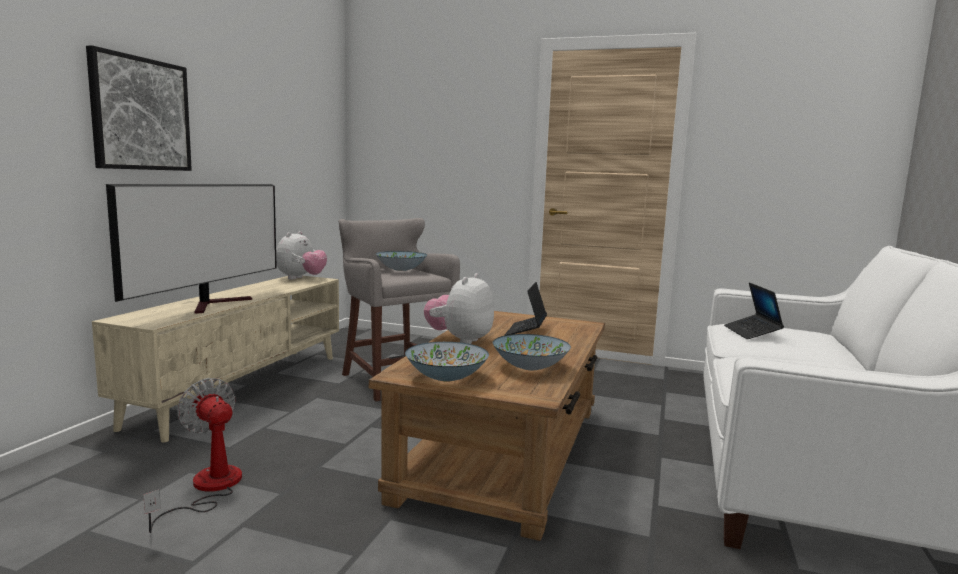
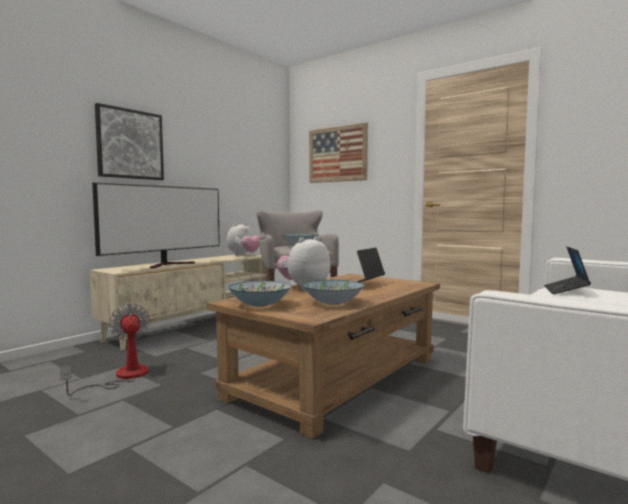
camera: 20 degrees right, 5 degrees down
none -> picture [309,122,368,183]

